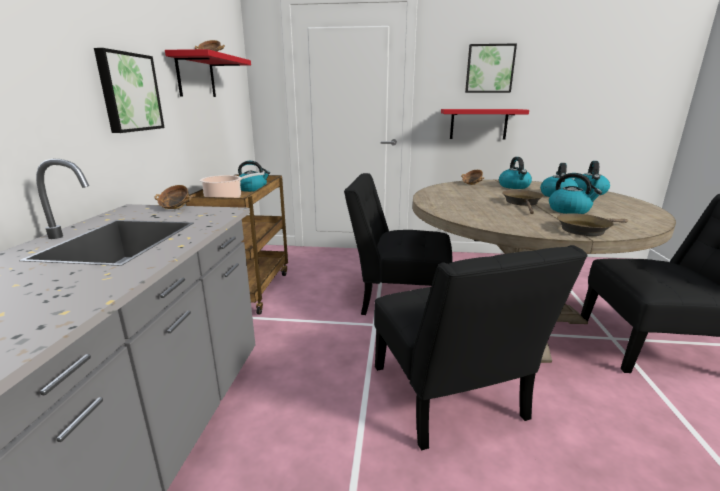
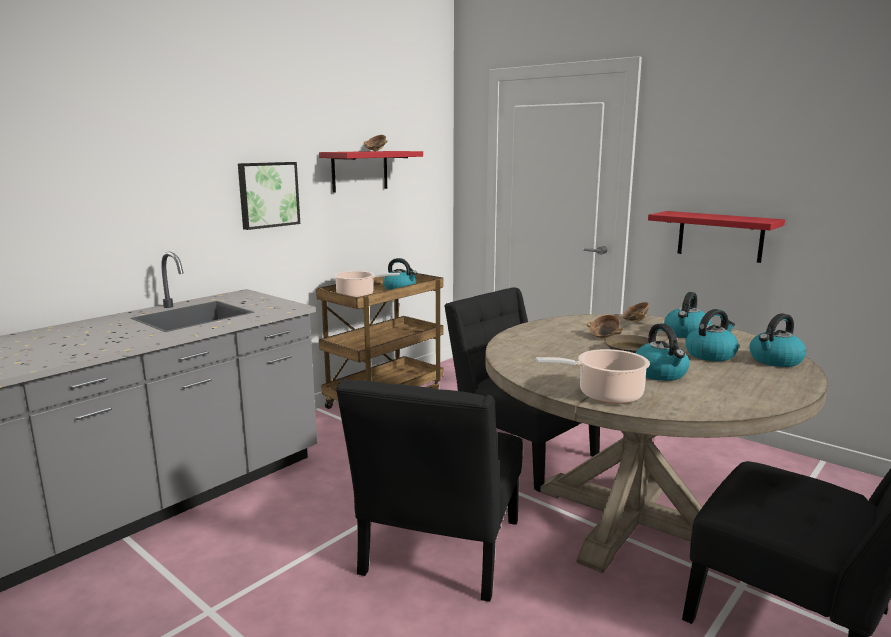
camera: 35 degrees right, 5 degrees down
bowl [154,185,193,209] -> bowl moved to [587,315,624,339]
picture [465,43,517,93] -> none
brown frying pan [557,213,628,236] -> cooking pot [536,349,650,404]

